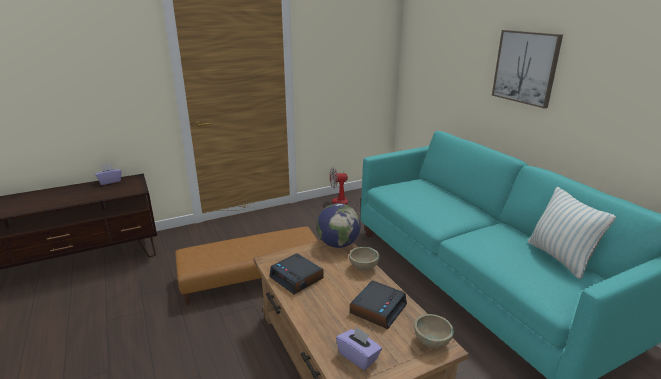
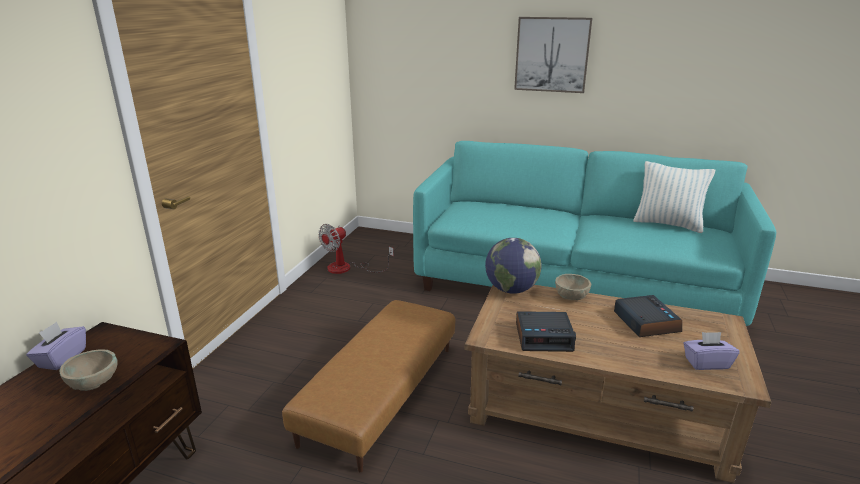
camera: 45 degrees left, 0 degrees up
beige bowl [414,314,454,348] -> beige bowl moved to [60,349,118,391]

